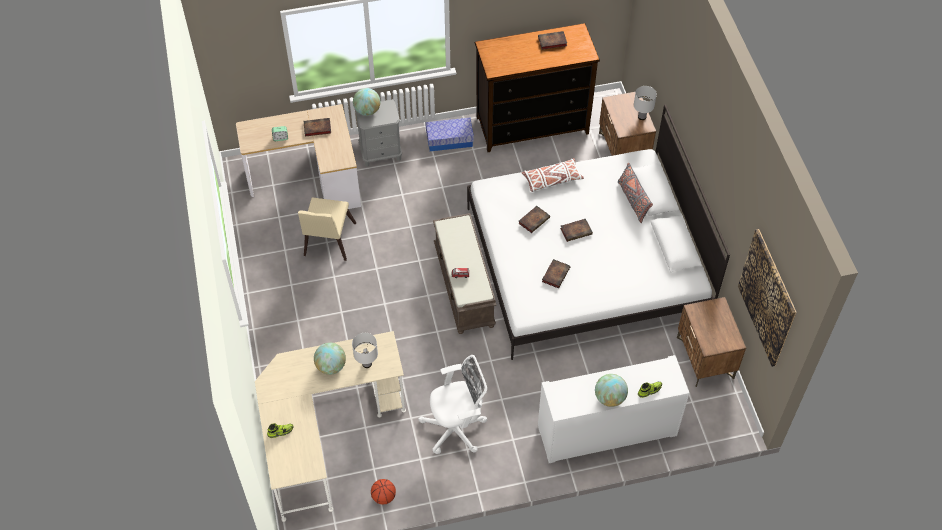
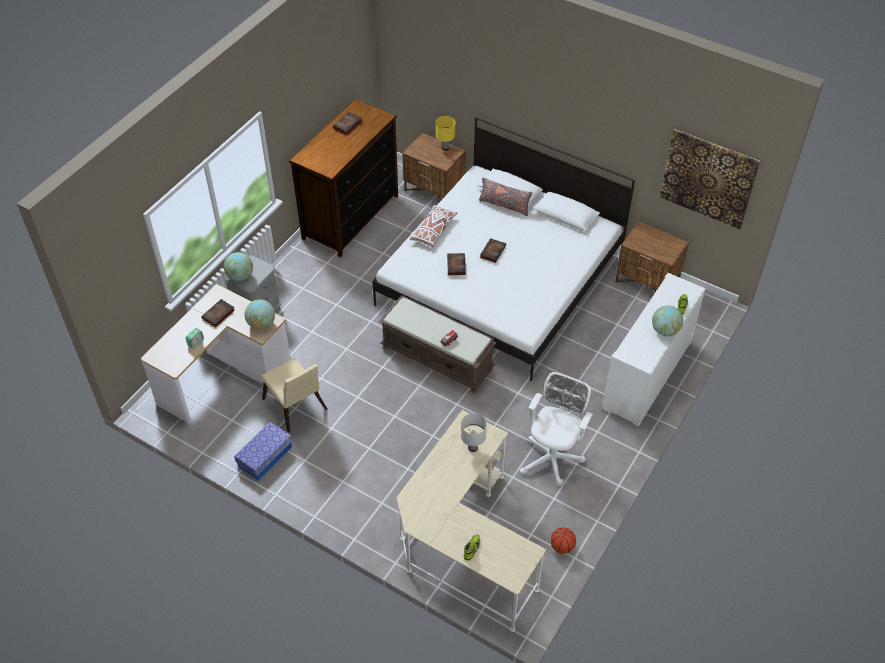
camera: 45 degrees left, 5 degrees down
globe [314,343,346,375] -> globe moved to [244,299,275,330]
storage box [426,118,474,151] -> storage box moved to [234,422,292,480]
book [542,259,570,288] -> none
white table lamp [634,86,657,120] -> yellow table lamp [436,116,455,150]

